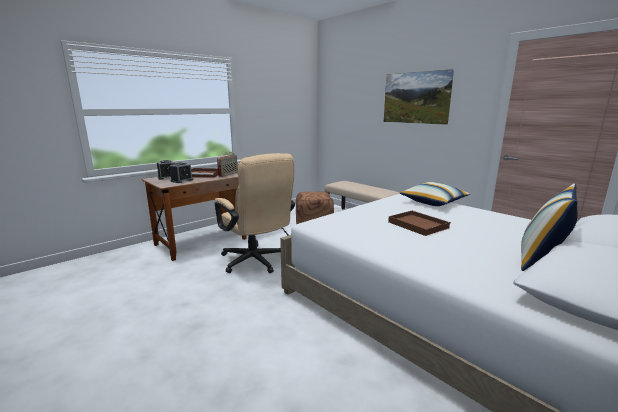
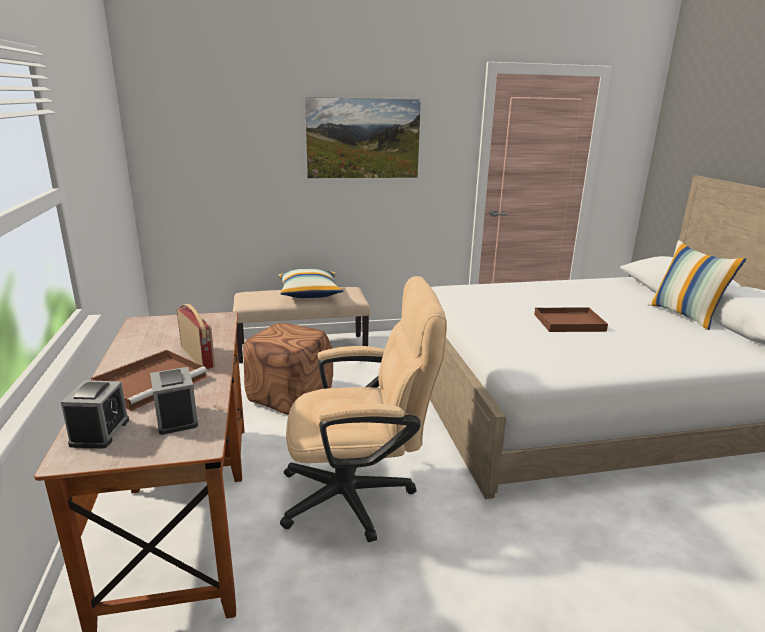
camera: 60 degrees left, 5 degrees up
pillow [400,182,470,206] -> pillow moved to [278,269,343,298]

